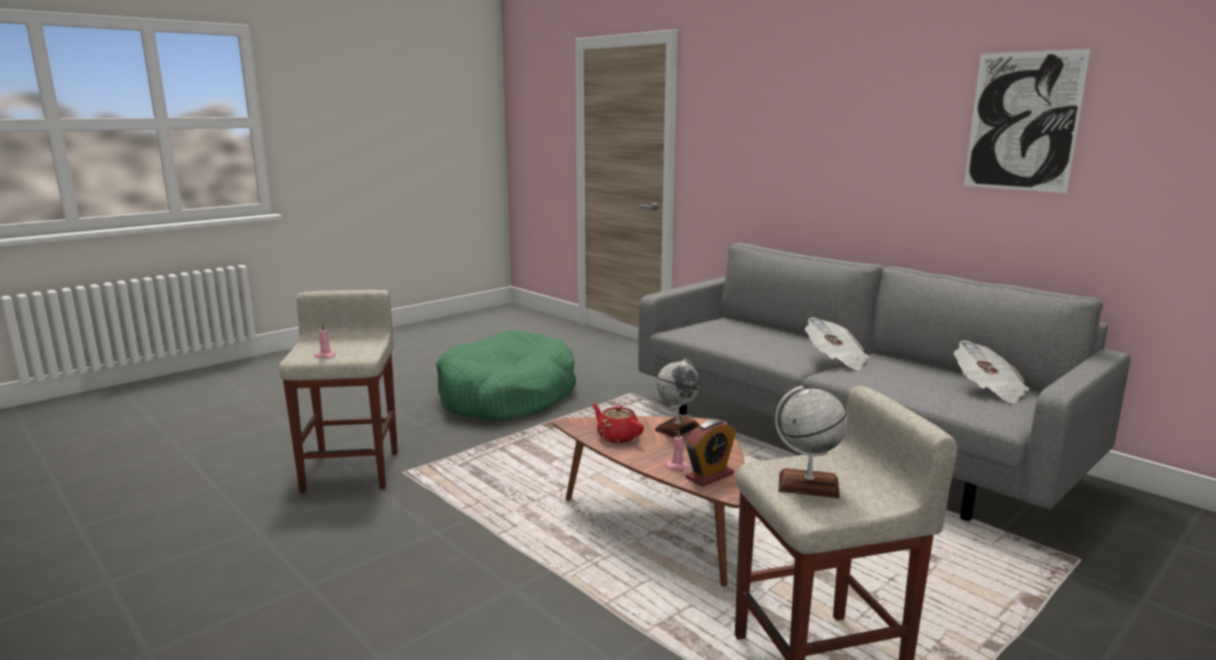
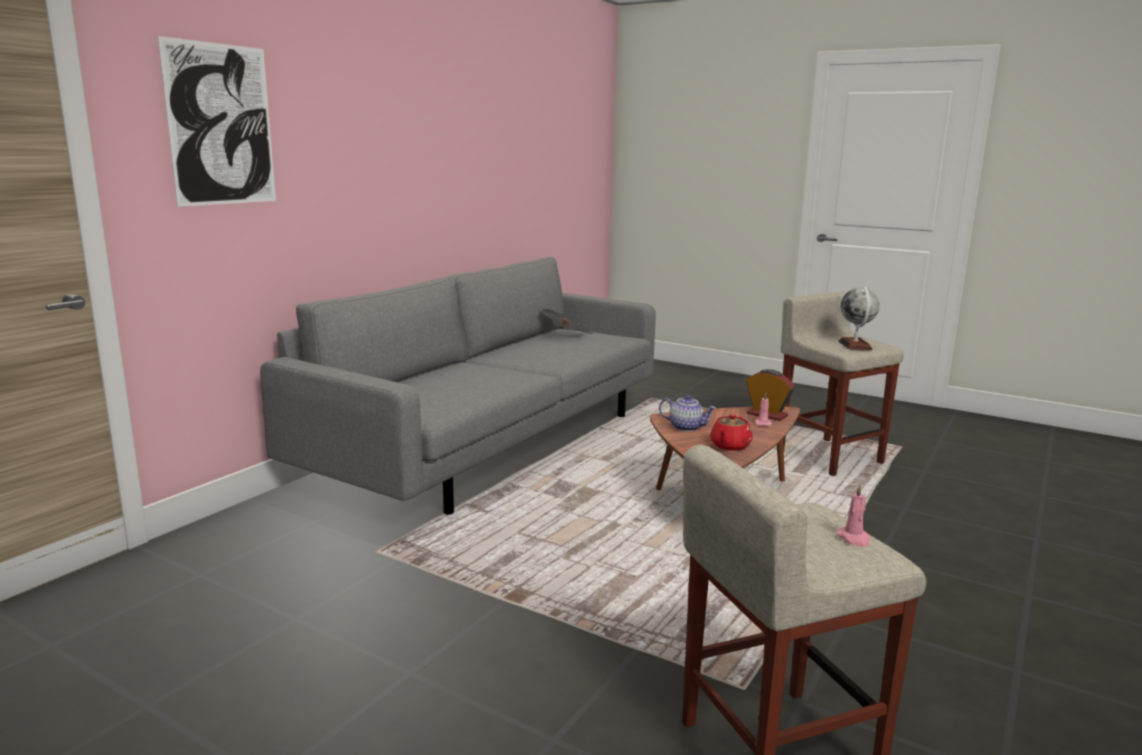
camera: 105 degrees left, 0 degrees up
green dog bed [436,330,576,420] -> none
globe [655,358,700,437] -> teapot [659,395,716,431]
newspaper [805,318,869,370] -> none
picture [964,49,1091,193] -> picture moved to [157,36,276,207]

